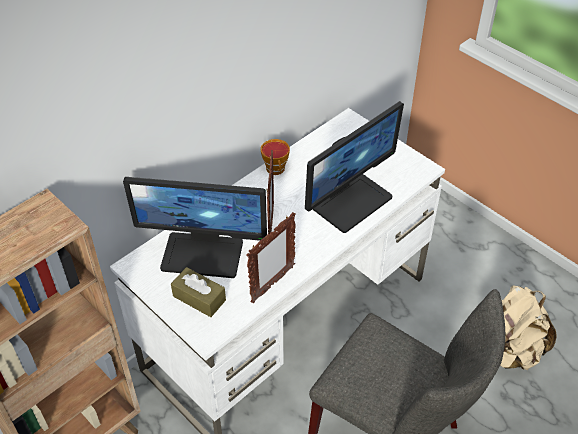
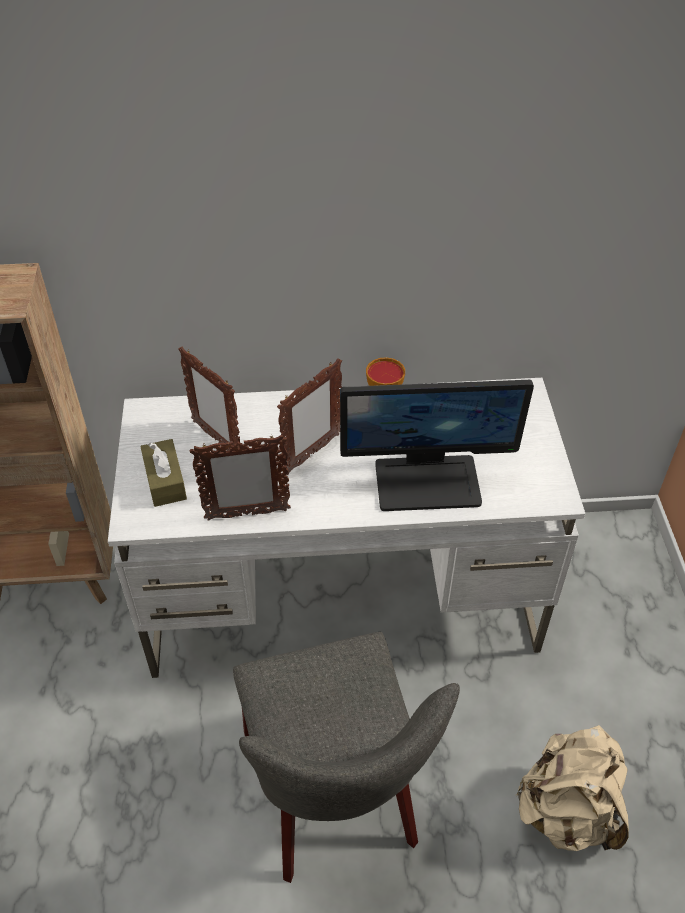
camera: 40 degrees right, 0 degrees up
monitor [123,177,267,278] -> picture frame [178,347,240,451]

